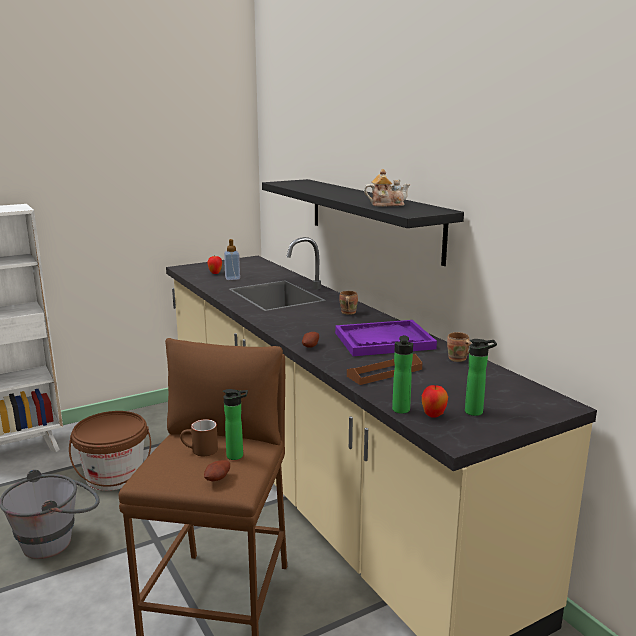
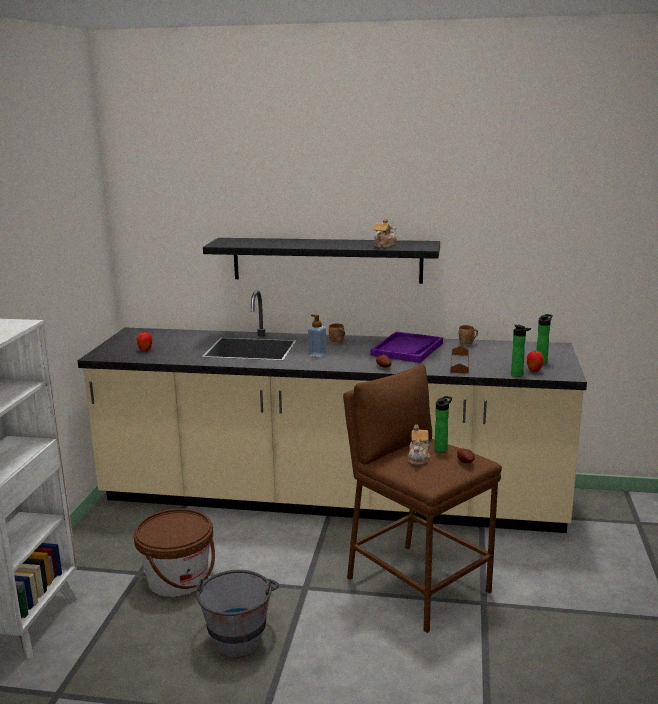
camera: 50 degrees left, 0 degrees up
brown mug [180,419,218,456] -> teapot [408,425,431,465]
soap dispenser [224,239,240,280] -> soap dispenser moved to [308,314,326,357]

